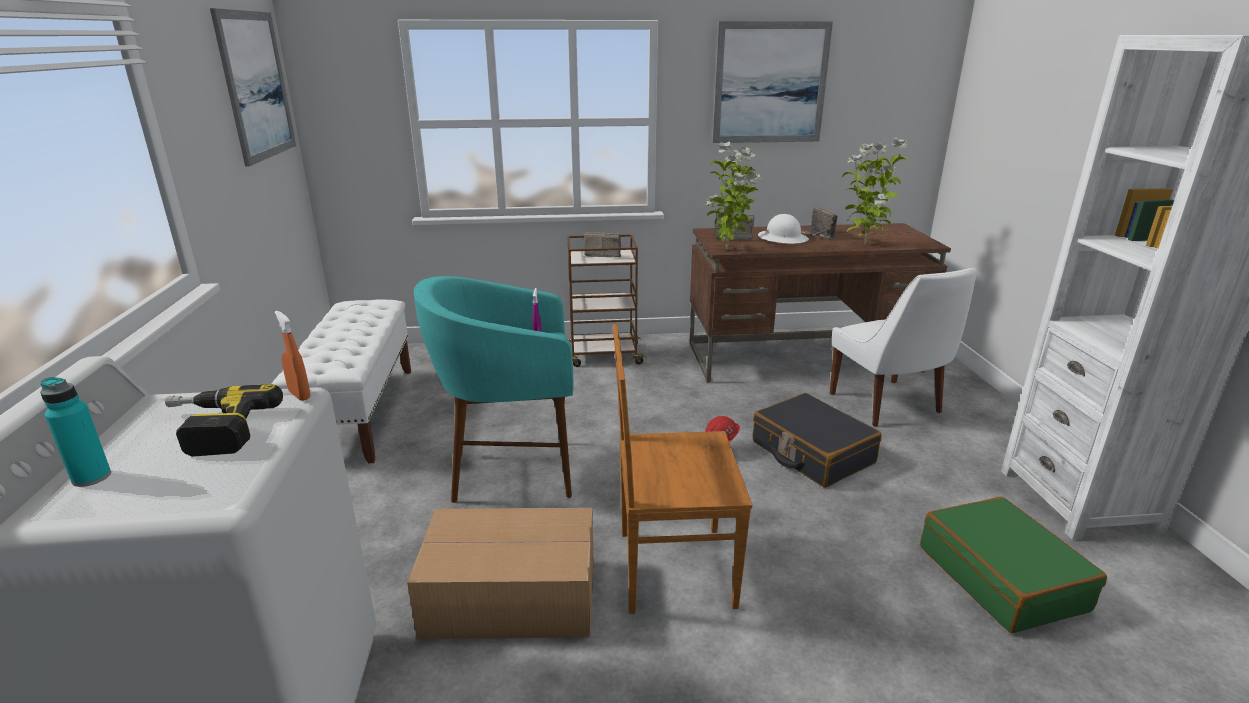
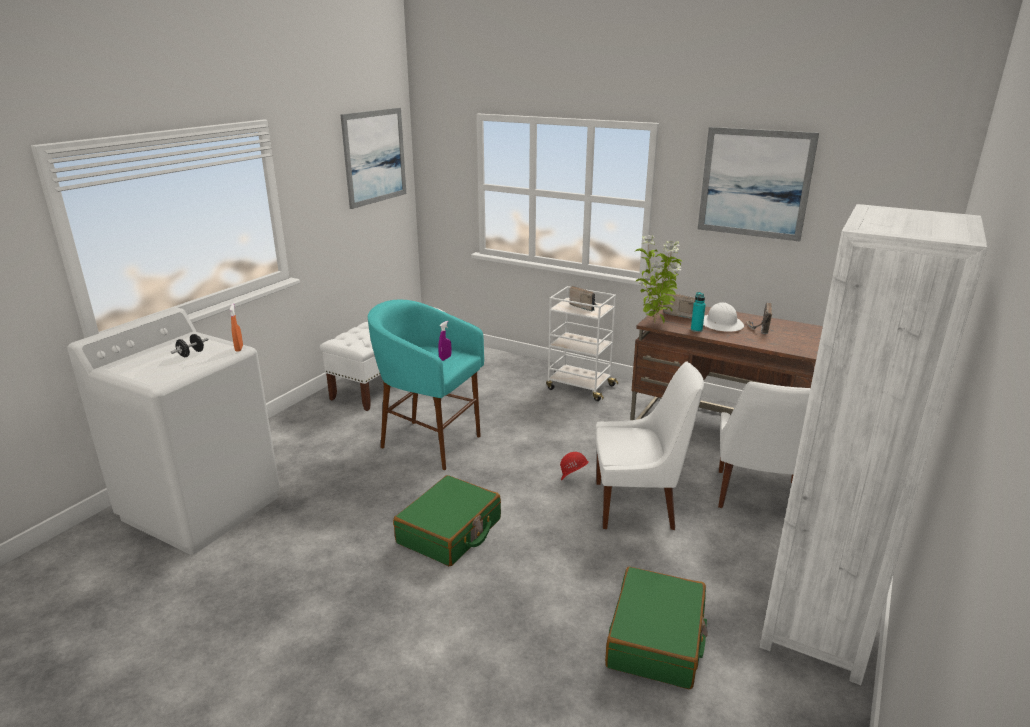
camera: 35 degrees right, 0 degrees up
turquoise bottle [40,377,111,487] -> turquoise bottle moved to [691,292,706,332]
power drill [165,384,283,457] -> black dumbbell [171,334,208,357]
cardboard box [407,508,594,639] -> none
brown cart [567,234,647,367] -> white cart [546,286,618,401]
brown chair [613,324,752,614] -> green suitcase [393,475,501,566]
black suitcase [753,393,882,488] -> white chair [595,361,704,530]
potted plant [842,137,908,244] -> none

